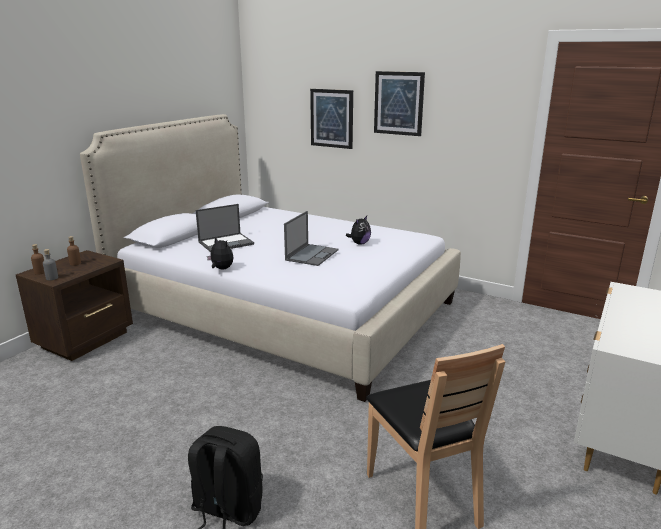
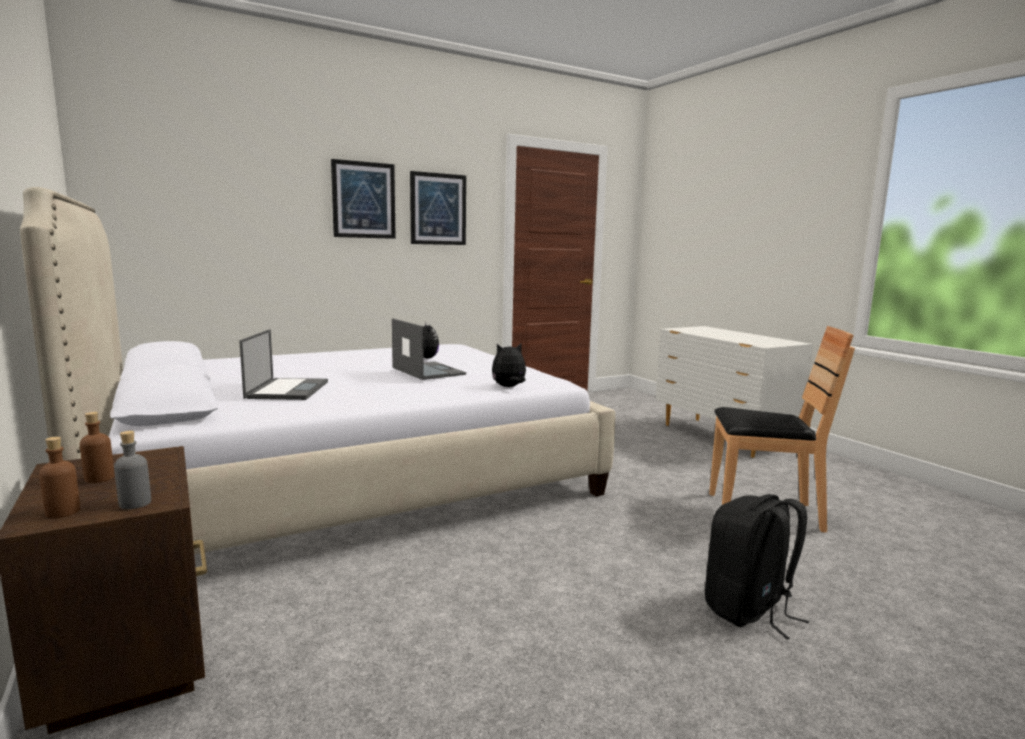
camera: 60 degrees left, 10 degrees down
plush toy [207,237,234,270] -> plush toy moved to [492,343,526,387]
picture [310,89,353,149] -> picture moved to [410,171,466,245]

